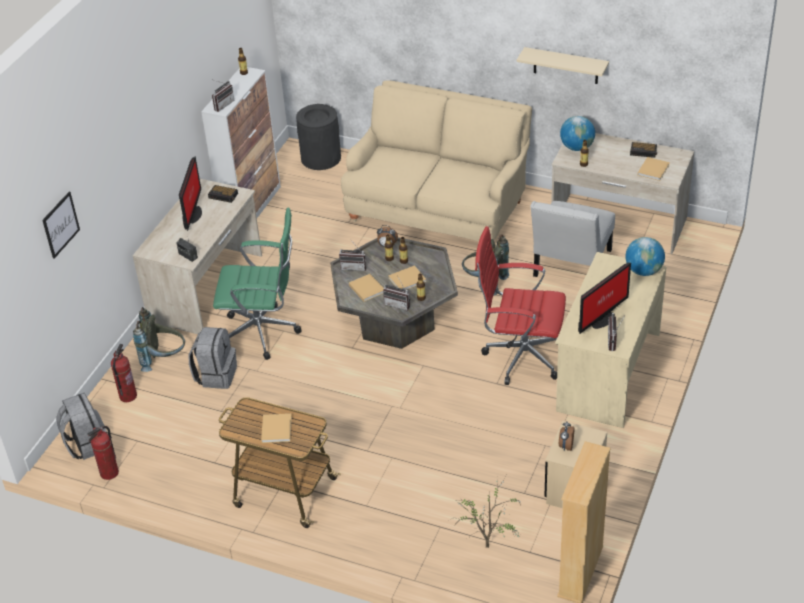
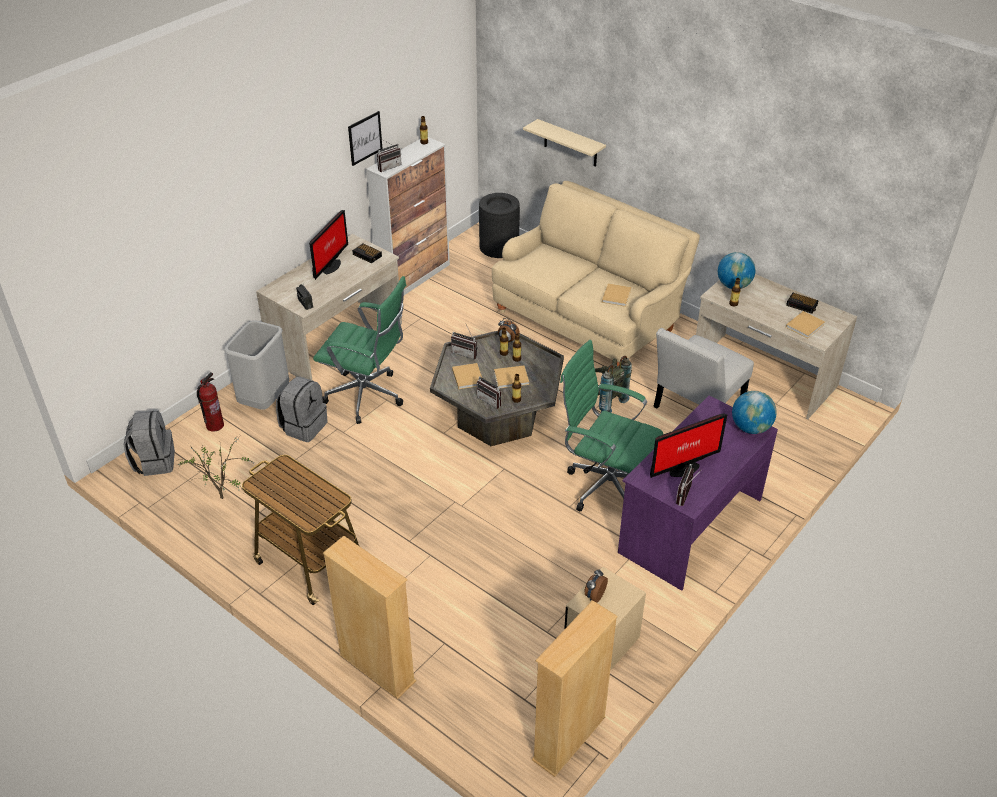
camera: 15 degrees right, 0 degrees up
picture [42,192,80,259] -> picture moved to [348,111,382,166]
fire extinguisher [87,426,119,480] -> none
grey backpack [133,307,185,372] -> grey trash can [224,321,289,410]
beige book [261,414,292,443] -> beige book moved to [602,283,631,307]
potted plant [450,477,521,548] -> potted plant moved to [177,437,254,499]
red office chair [475,226,566,385] -> green office chair [560,340,663,512]
beige shelf [517,47,609,84] -> beige shelf moved to [523,119,606,167]
beige desk [555,252,667,428] -> purple desk [618,396,778,591]
none -> beige bookcase [323,536,416,699]

